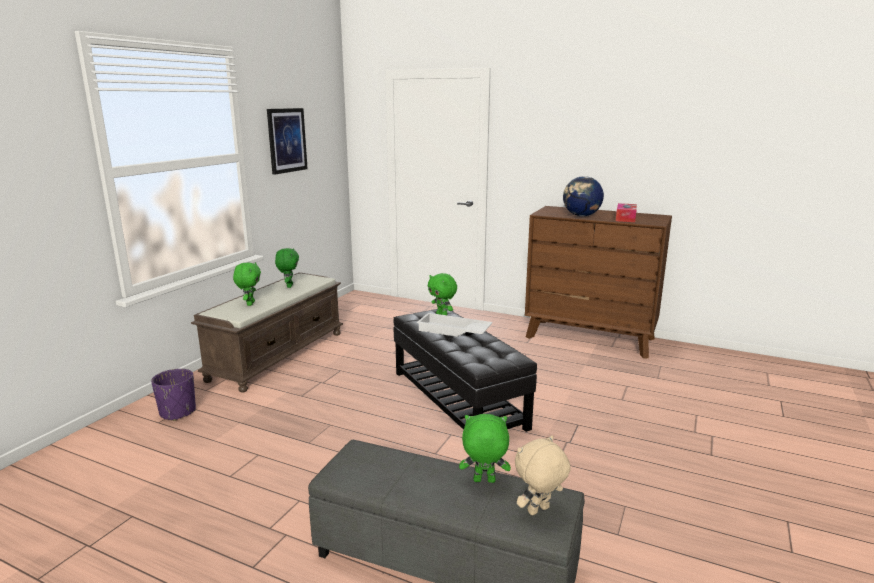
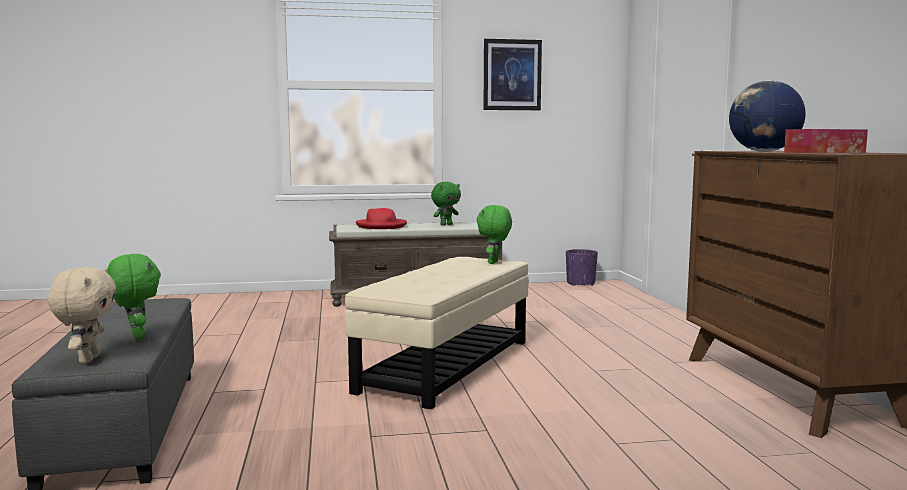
camera: 55 degrees right, 10 degrees down
purple planter [151,369,196,421] -> purple planter moved to [566,249,598,286]
green plush toy [233,262,261,306] -> red hat [355,208,407,229]
black ottoman [393,309,537,432] -> beige ottoman [345,257,529,410]
white tray [417,313,493,337] -> none
beige plush toy [515,435,570,515] -> beige plush toy turned 60 degrees clockwise [48,267,116,363]

